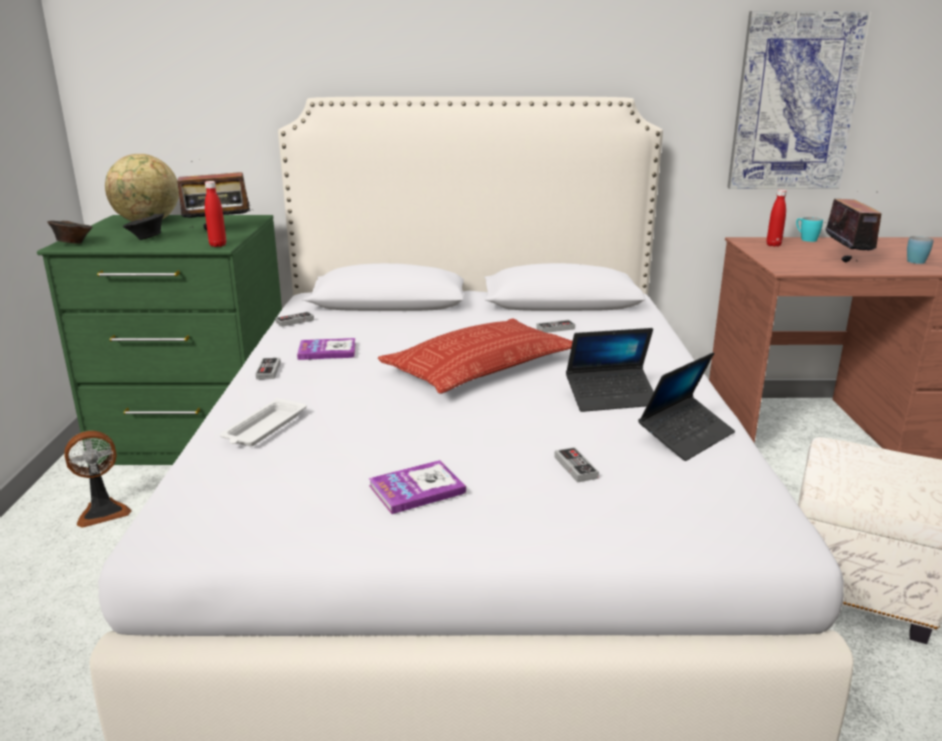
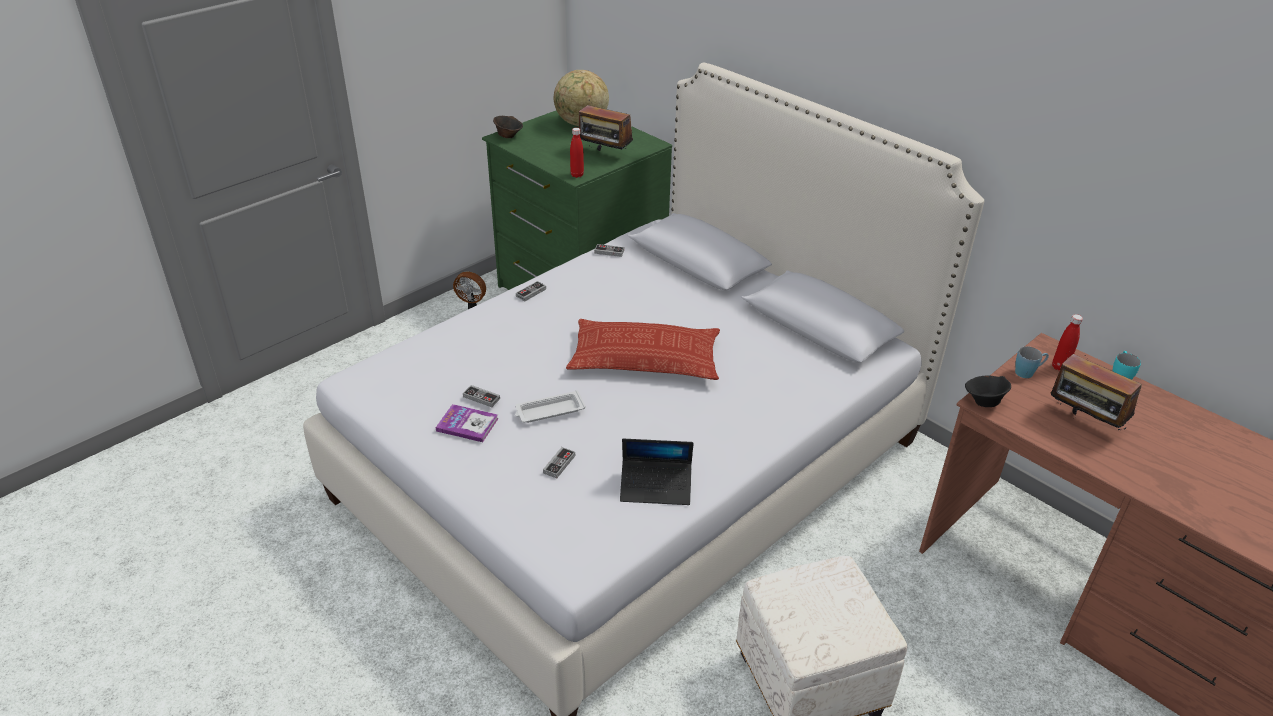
camera: 45 degrees right, 15 degrees up
black bowl [123,214,164,240] -> black bowl moved to [965,375,1011,407]
white tray [220,398,307,446] -> white tray moved to [515,390,586,423]
book [297,338,356,360] -> none
game controller [536,320,575,333] -> game controller moved to [463,385,500,407]
laptop [566,328,654,412] -> none
picture [727,11,871,189] -> none
radio [825,191,882,262] -> radio turned 90 degrees clockwise [1051,352,1142,430]
blue mug [907,236,934,264] -> blue mug moved to [1015,346,1049,378]

